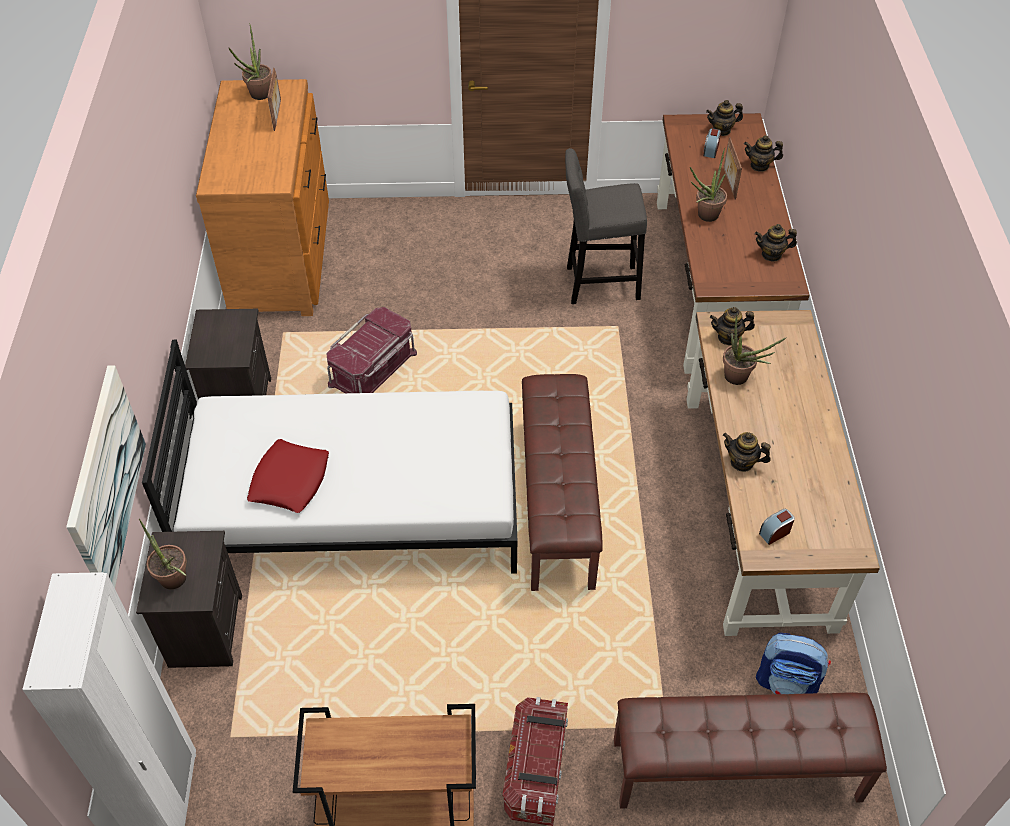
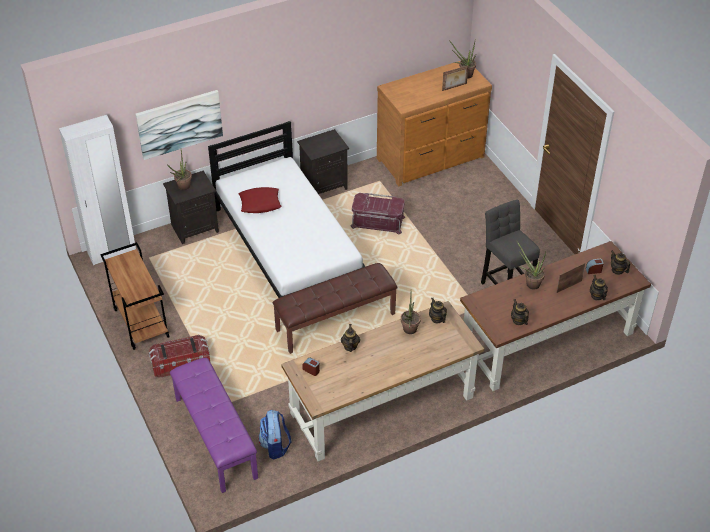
camera: 65 degrees right, 5 degrees down
brown bench [614,692,887,808] -> purple bench [170,358,258,493]

